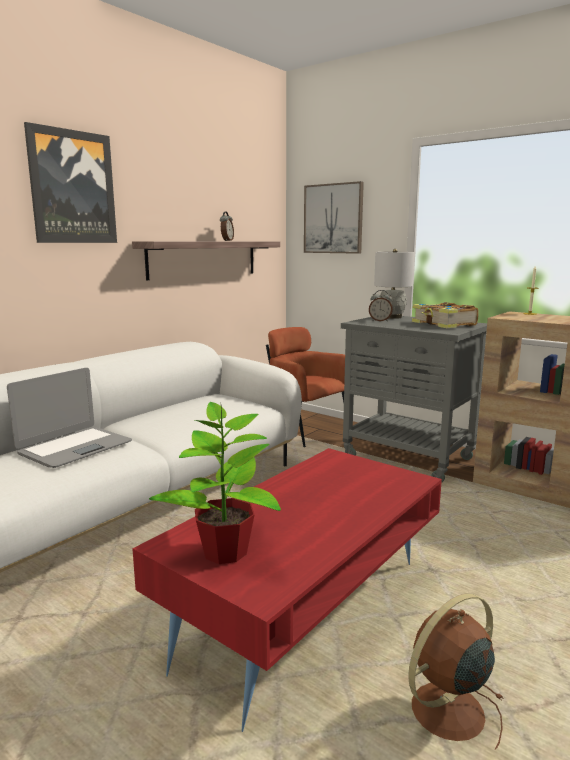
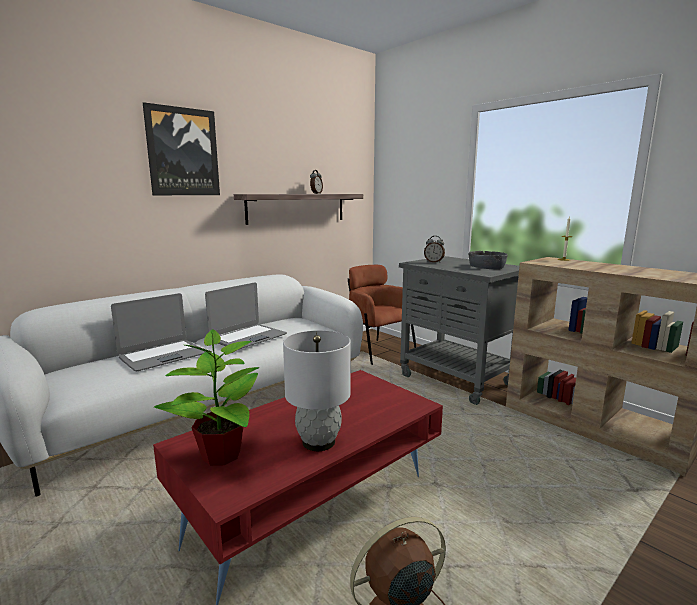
camera: 10 degrees right, 0 degrees up
picture [304,181,364,254] -> none
white table lamp [374,249,415,319] -> white table lamp moved to [283,331,351,451]
book [412,302,479,328] -> grey bowl [469,251,508,269]
none -> laptop [205,283,287,350]

